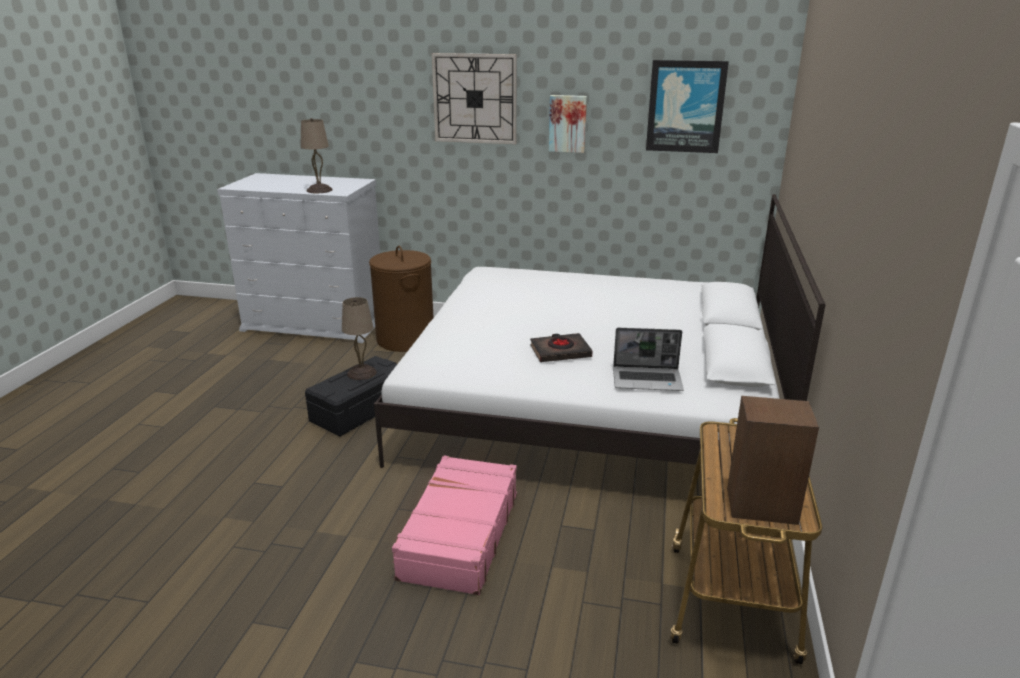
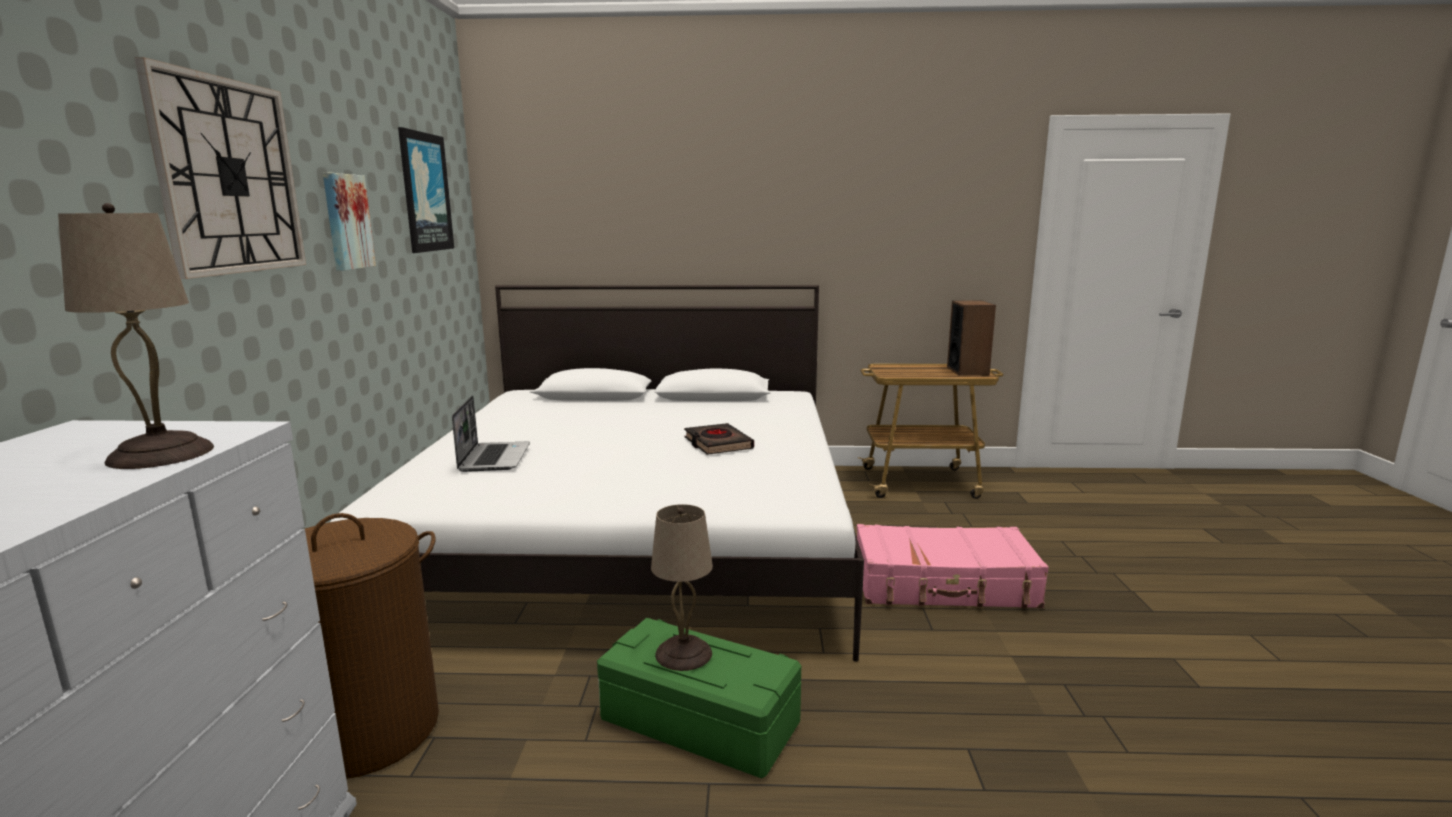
camera: 100 degrees left, 10 degrees down
black storage box [305,356,397,436] -> green storage box [597,618,801,779]
laptop [613,328,684,391] -> laptop moved to [452,395,530,472]

